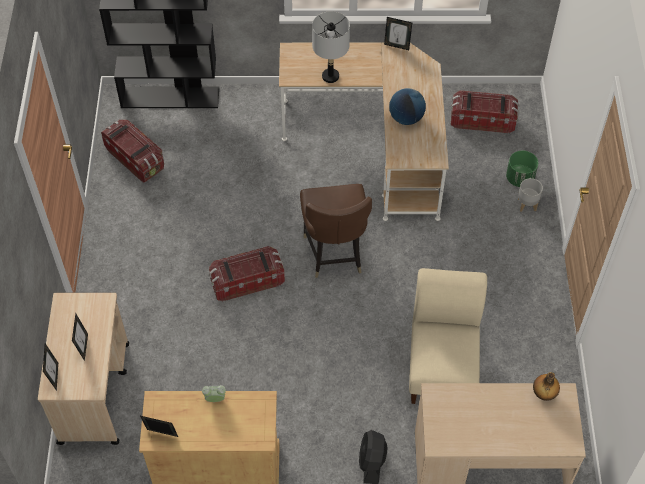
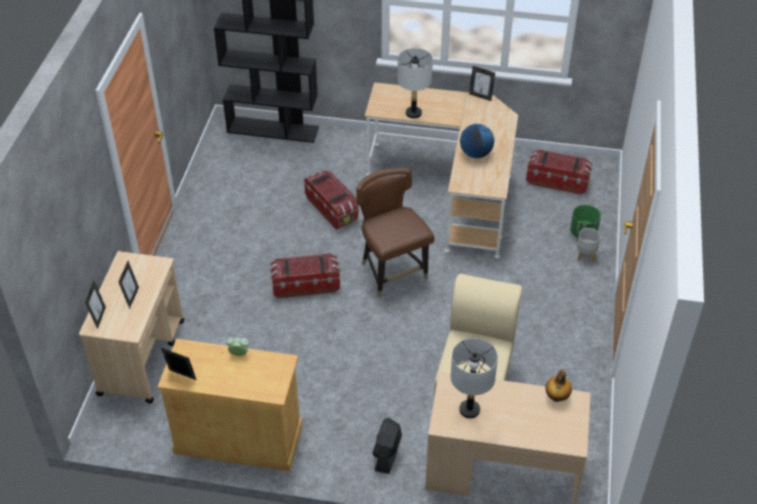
camera: 10 degrees right, 10 degrees down
storage box [101,120,164,183] -> storage box moved to [304,171,359,230]
brown chair [300,184,372,278] -> brown chair turned 150 degrees clockwise [356,168,435,297]
none -> grey table lamp [451,338,498,418]

